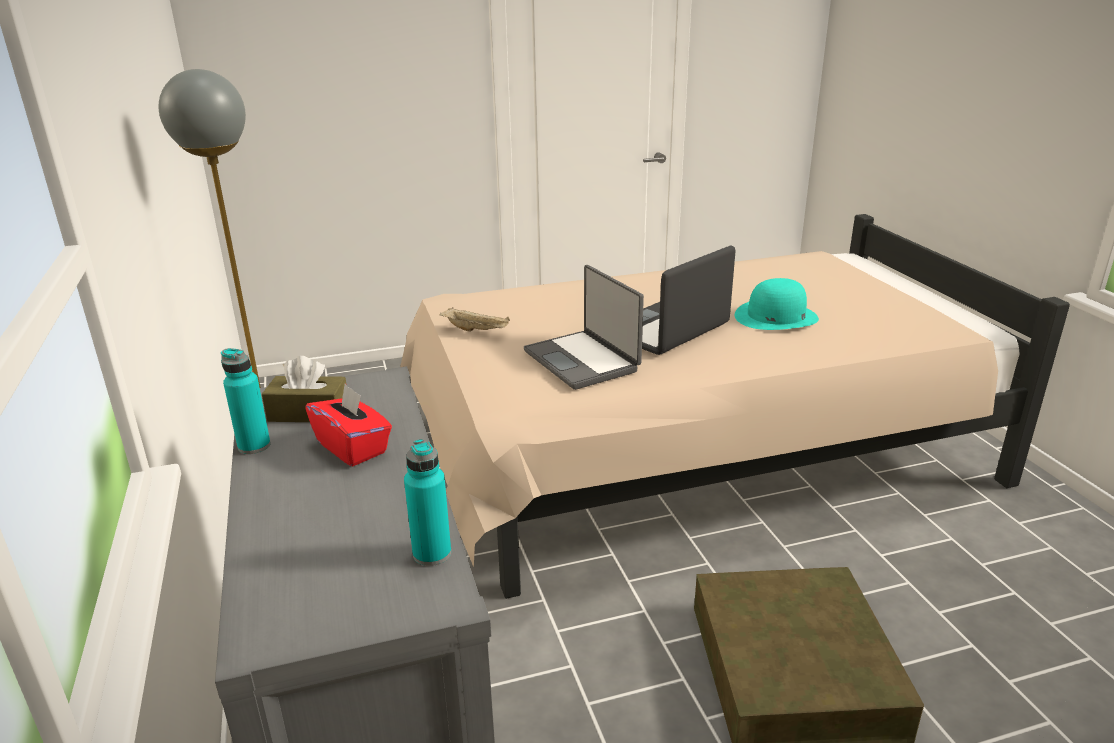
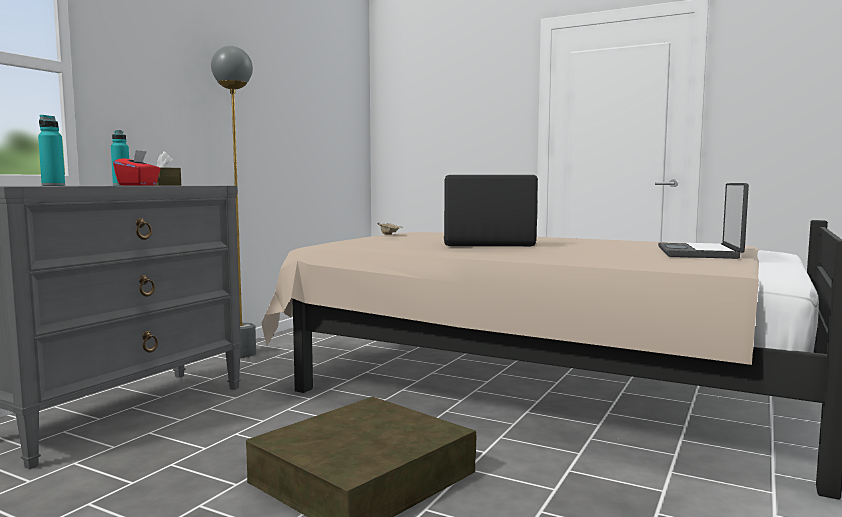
camera: 45 degrees right, 20 degrees down
laptop [524,265,644,390] -> laptop moved to [658,183,749,259]
turquoise hat [735,278,819,330] -> none

